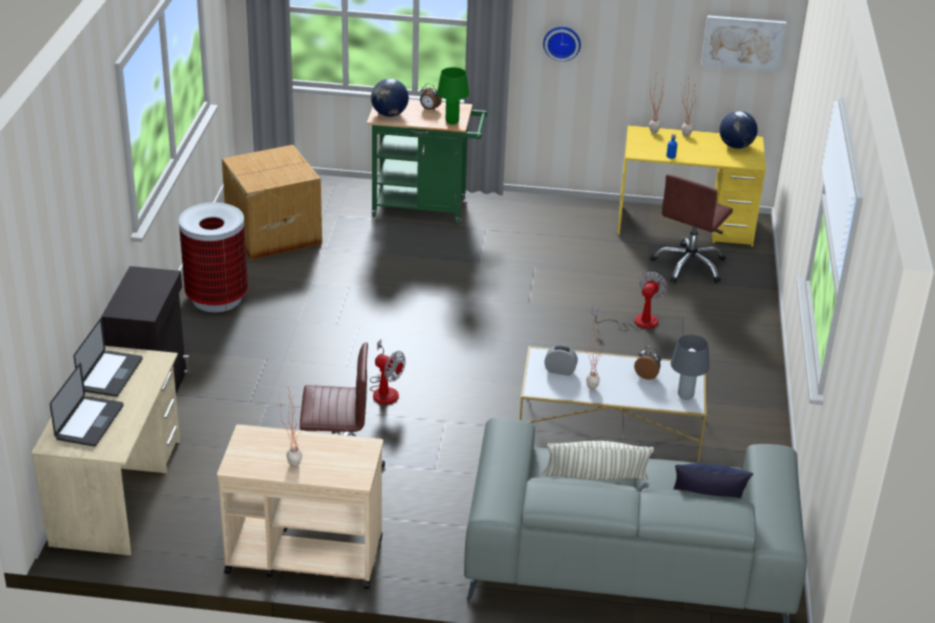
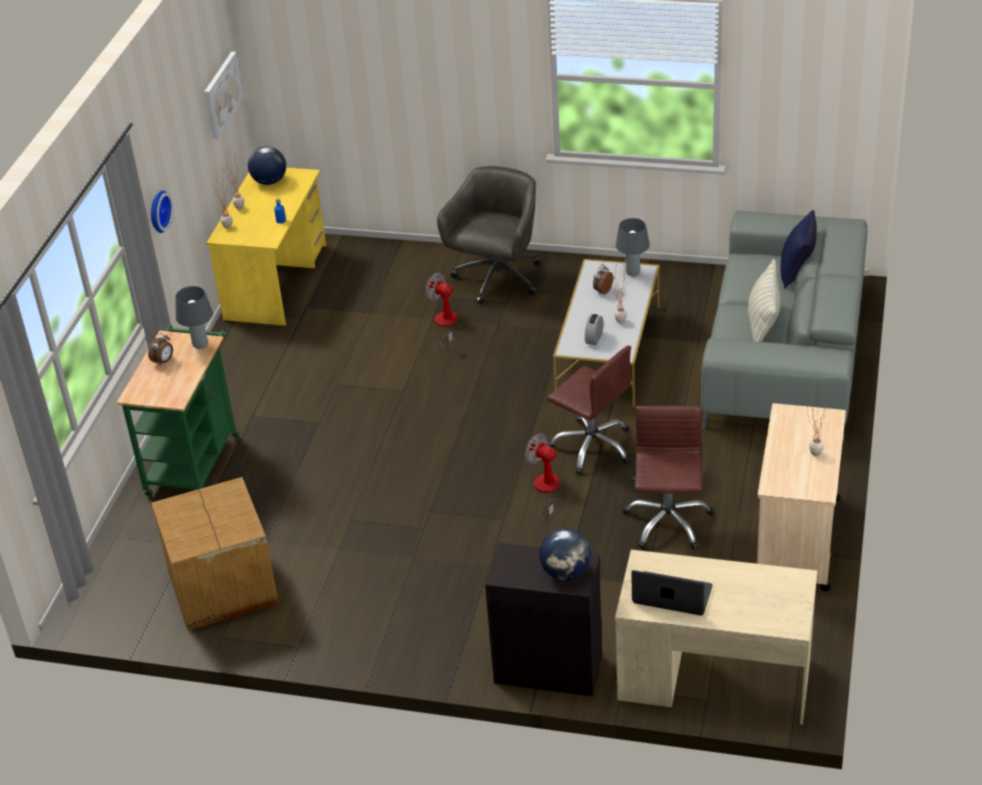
camera: 80 degrees left, 5 degrees up
laptop [50,363,124,447] -> none
trash can [179,202,248,312] -> none
fan [370,340,406,404] -> fan turned 90 degrees counterclockwise [525,433,563,521]
globe [371,79,409,117] -> globe moved to [539,528,591,581]
green table lamp [437,67,469,124] -> grey table lamp [175,286,213,349]
brown office chair [650,174,733,283] -> brown office chair moved to [547,345,631,475]
none -> grey office chair [437,166,541,305]

